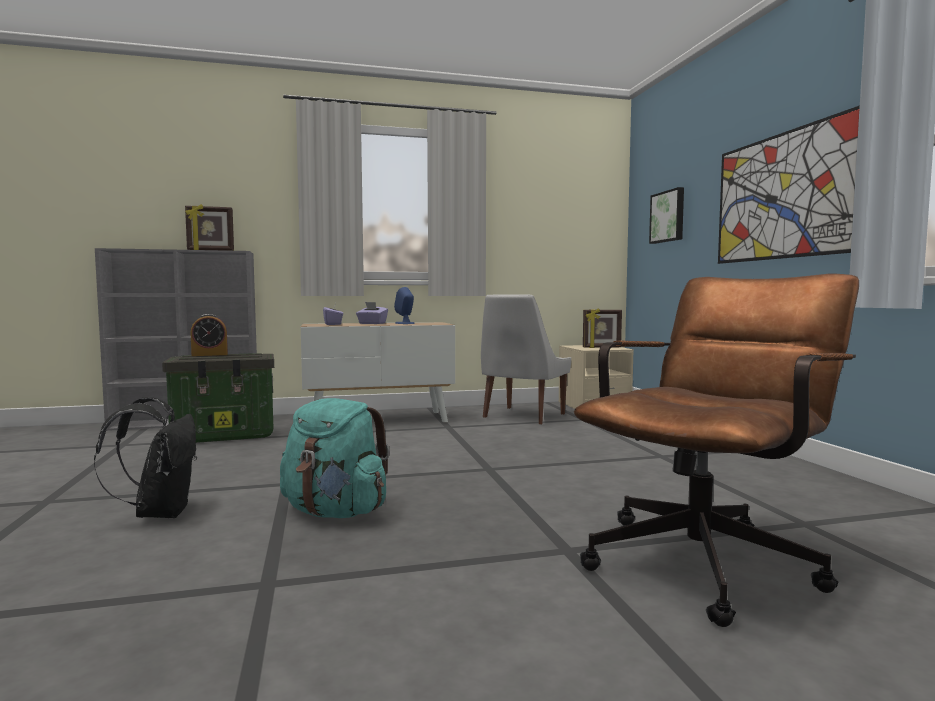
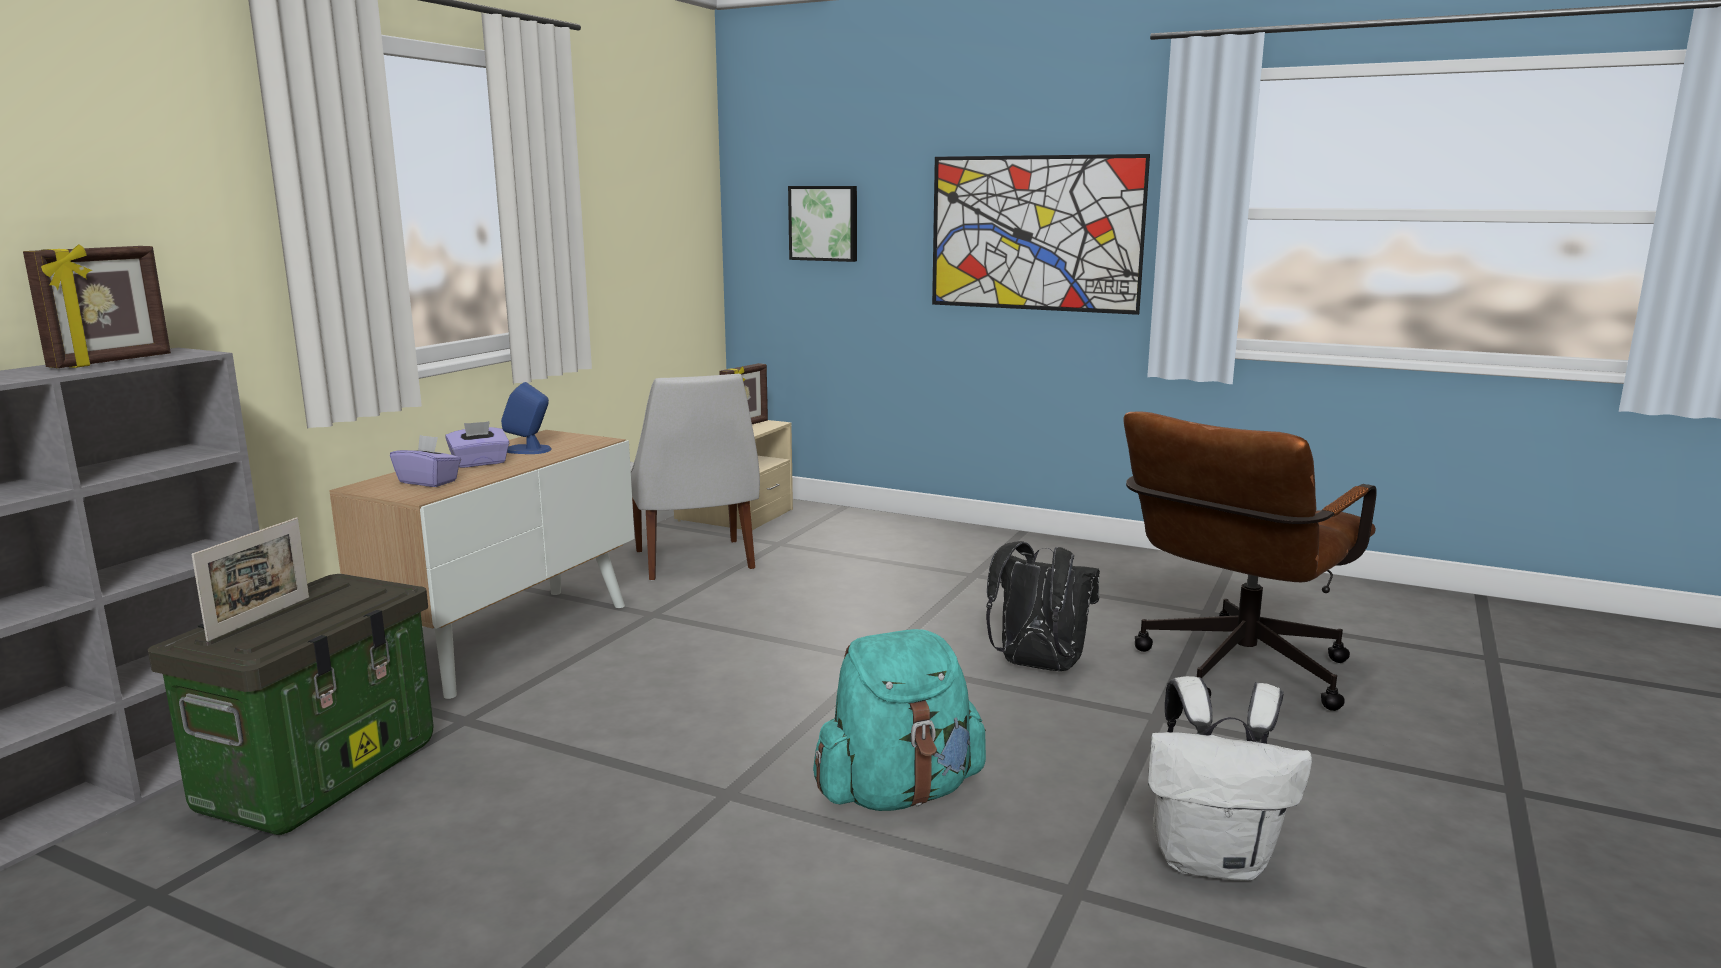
camera: 50 degrees left, 10 degrees up
black backpack [94,397,197,518] -> black backpack moved to [986,541,1100,671]
alarm clock [191,314,228,356] -> picture frame [191,518,309,642]
brown office chair [574,274,859,627] -> brown office chair turned 135 degrees counterclockwise [1124,411,1377,711]
none -> white backpack [1148,676,1312,881]

